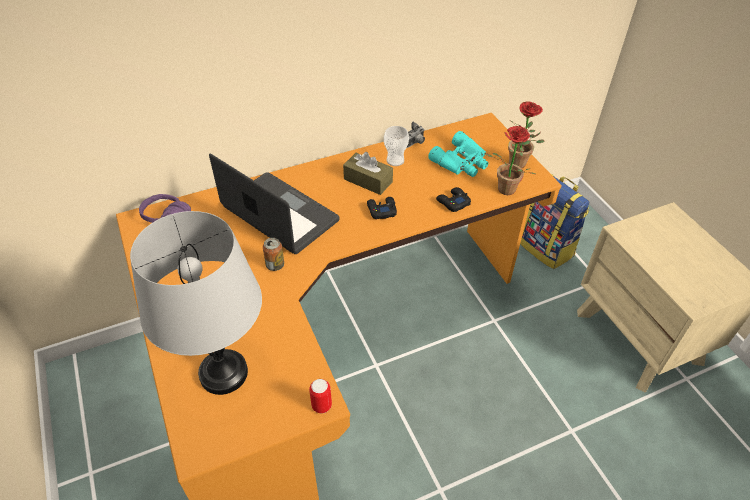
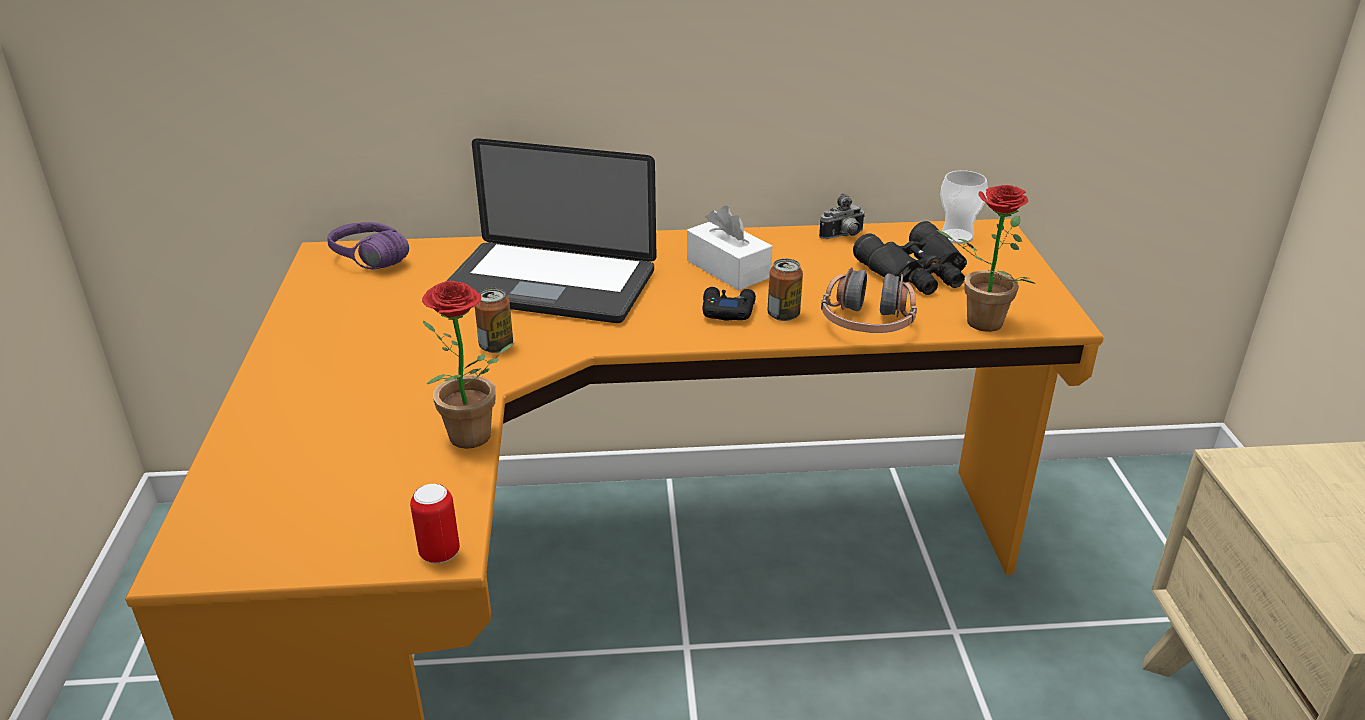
camera: 20 degrees right, 15 degrees down
grey table lamp [130,211,262,395] -> none
laptop [209,153,339,254] -> laptop turned 135 degrees clockwise [447,138,657,323]
brown tissue box [343,152,393,195] -> white tissue box [687,206,772,290]
cup [384,126,409,166] -> cup moved to [940,170,988,244]
turquoise binoculars [428,131,489,177] -> black binoculars [853,221,967,295]
black game controller [436,187,471,212] -> headphones [821,267,917,333]
potted plant [508,101,544,168] -> potted plant moved to [422,281,515,449]
backpack [520,173,589,269] -> none
none -> can [767,259,803,321]

